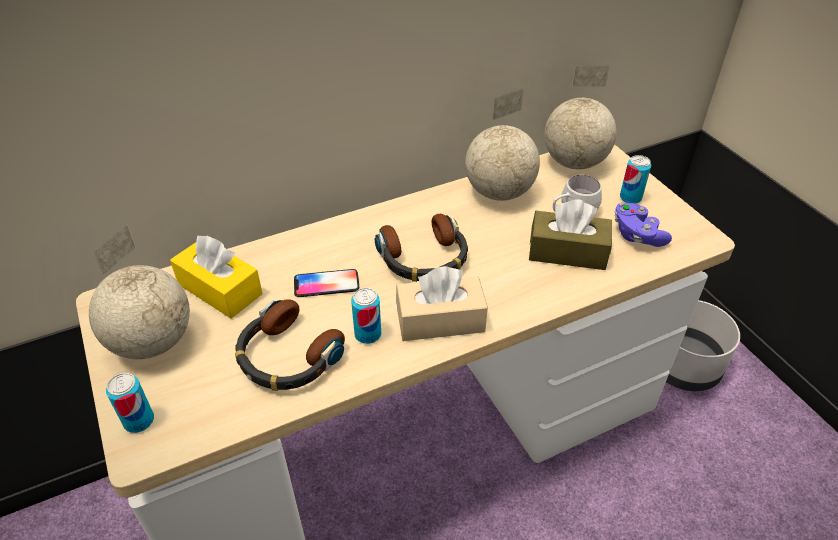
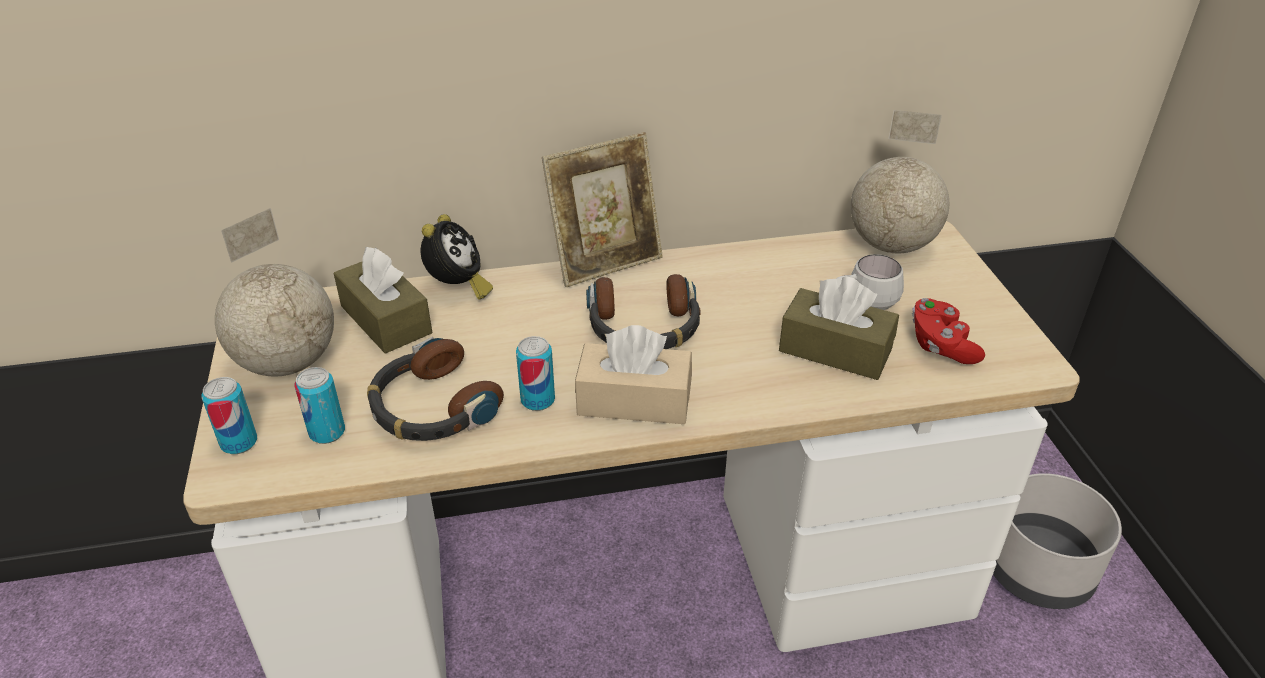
camera: 15 degrees right, 5 degrees down
yellow tissue box [170,236,263,319] -> brown tissue box [334,247,432,354]
phone [294,269,359,297] -> none
globe [465,88,540,201] -> none
purple game controller [614,202,672,247] -> red game controller [912,298,985,364]
can [620,155,651,204] -> can moved to [294,367,345,444]
none -> alarm clock [421,214,493,299]
none -> picture frame [542,132,663,287]

